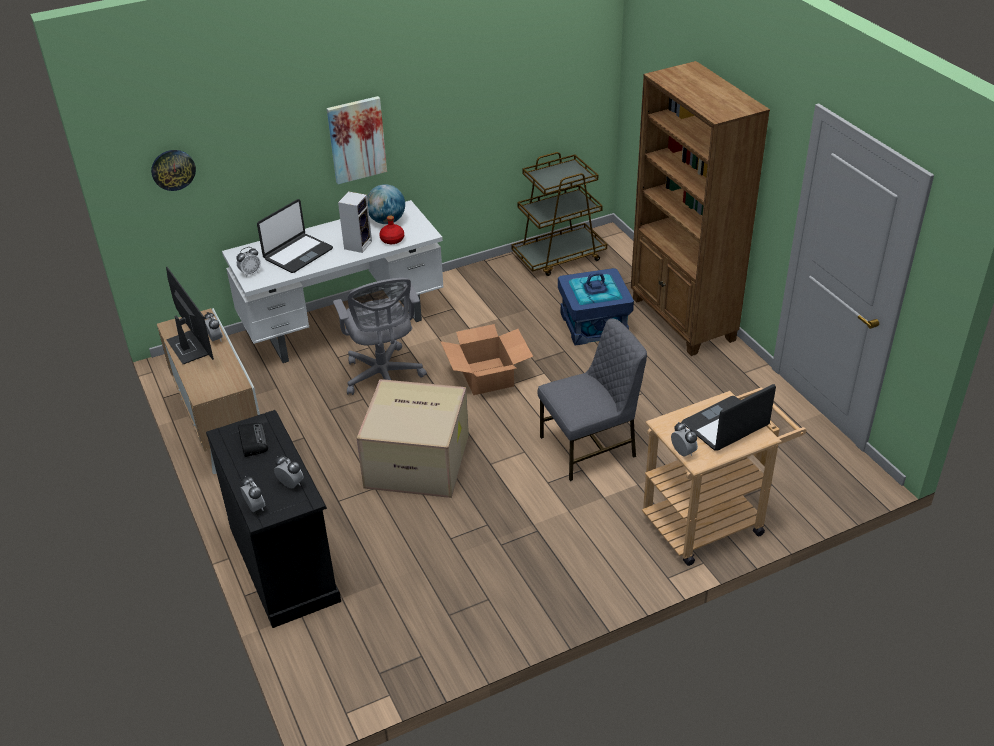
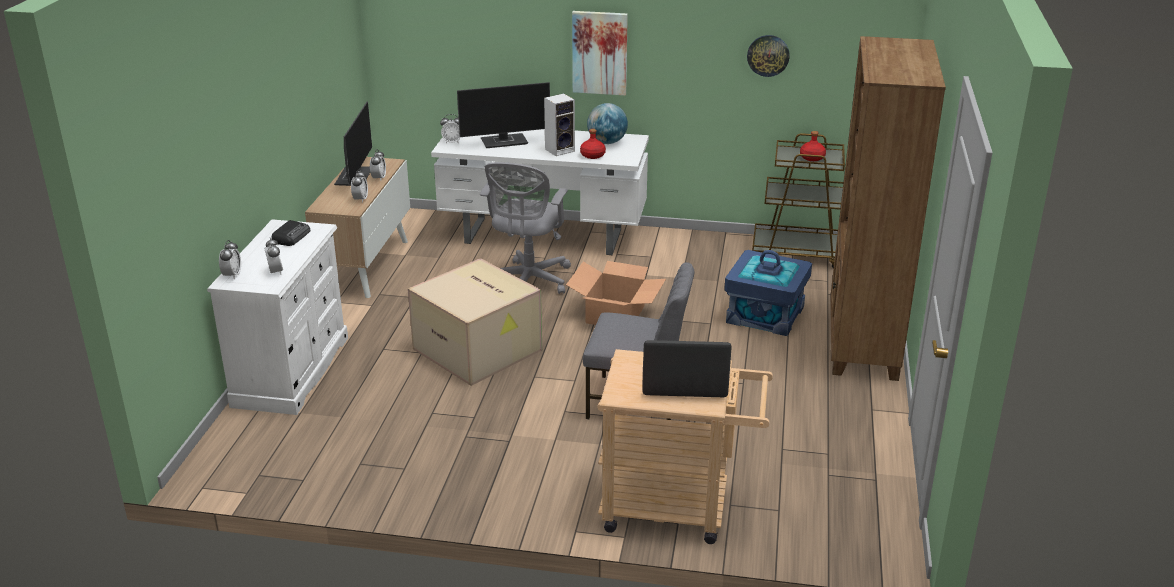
camera: 35 degrees right, 10 degrees down
wall clock [151,150,196,191] -> wall clock moved to [747,35,790,77]
black dresser [206,410,341,628] -> white dresser [207,219,348,415]
laptop [257,199,333,273] -> monitor [457,82,550,148]
alarm clock [671,422,698,456] -> alarm clock moved to [351,169,368,203]
none -> red bottle [800,131,826,161]

